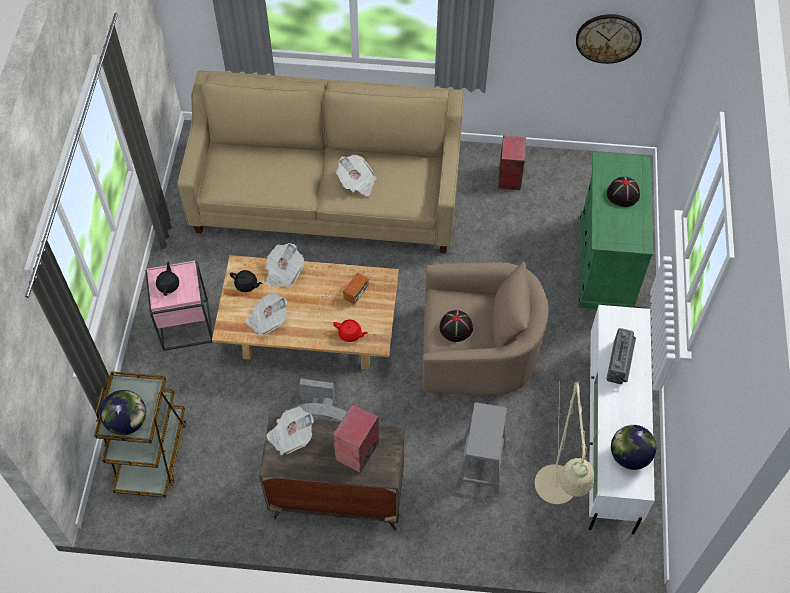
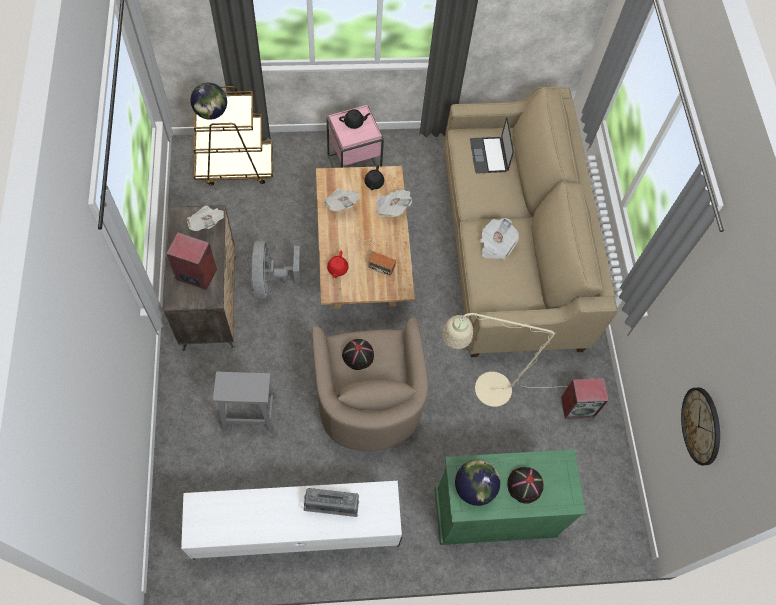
camera: 75 degrees right, 5 degrees up
beige floor lamp [535,382,594,504] -> beige floor lamp moved to [442,313,568,407]
globe [611,425,656,470] -> globe moved to [455,460,500,506]
none -> laptop [470,117,514,174]

